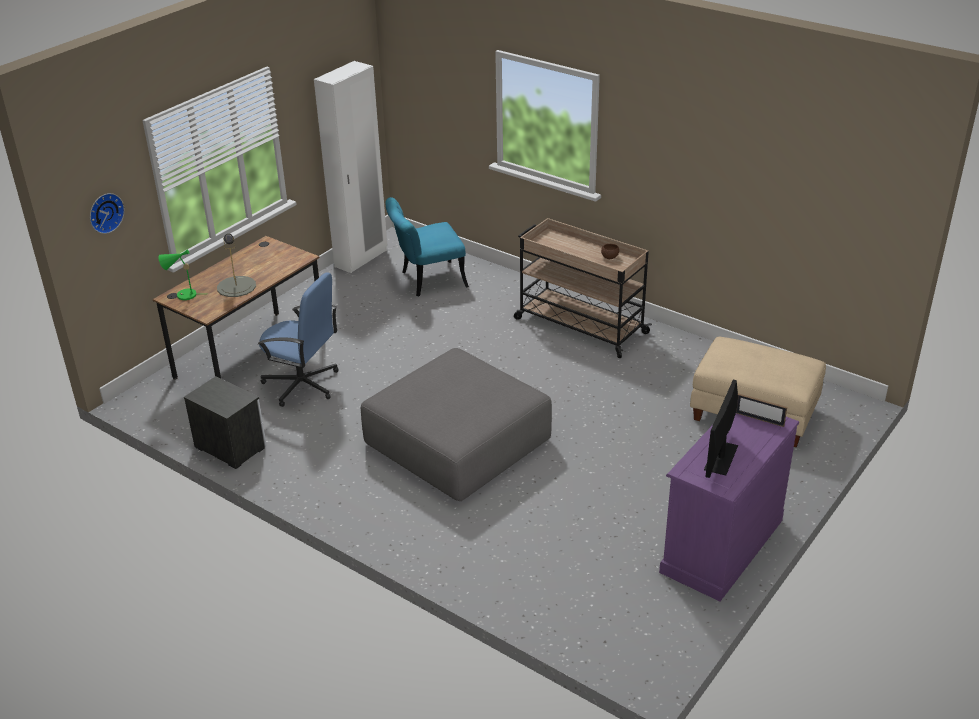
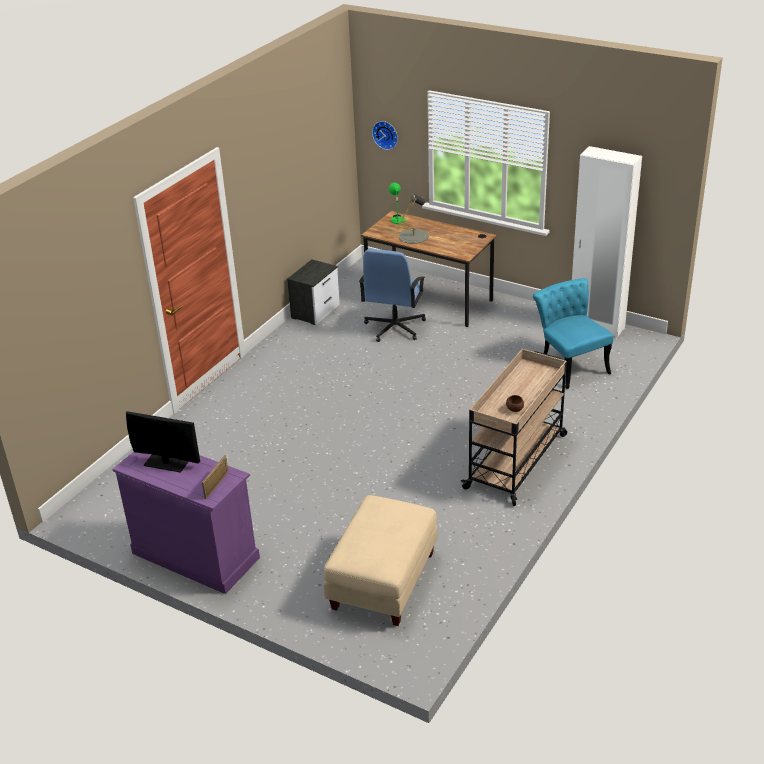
camera: 85 degrees right, 0 degrees up
grey ottoman [361,348,552,501] -> none

